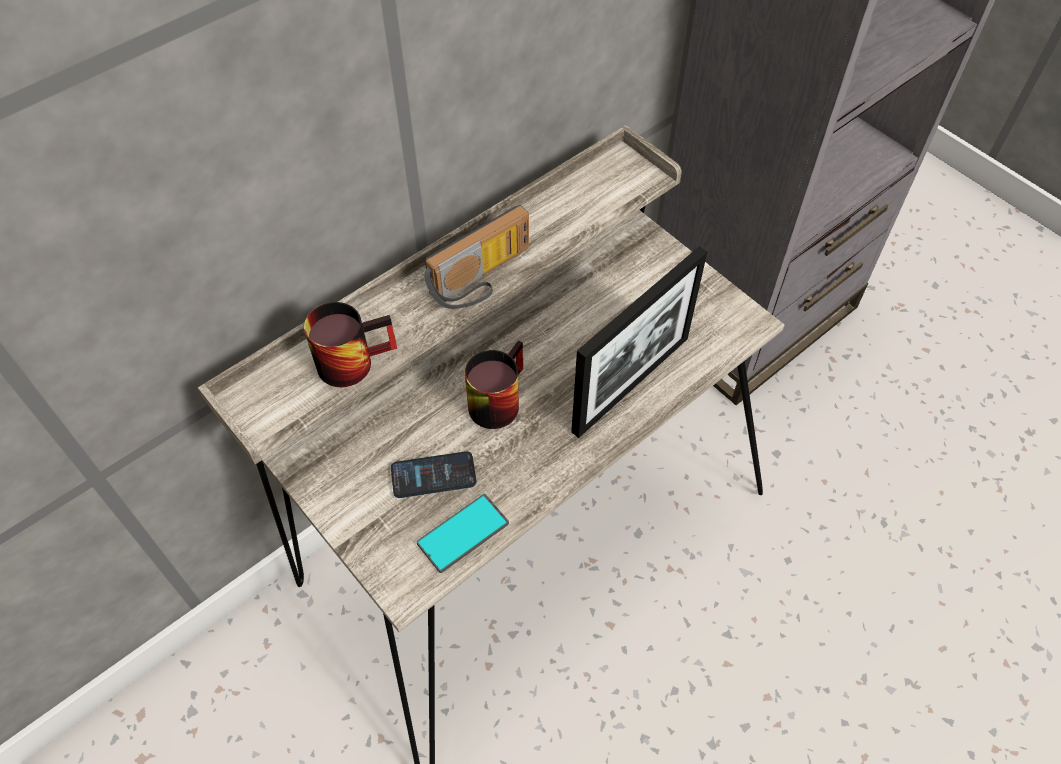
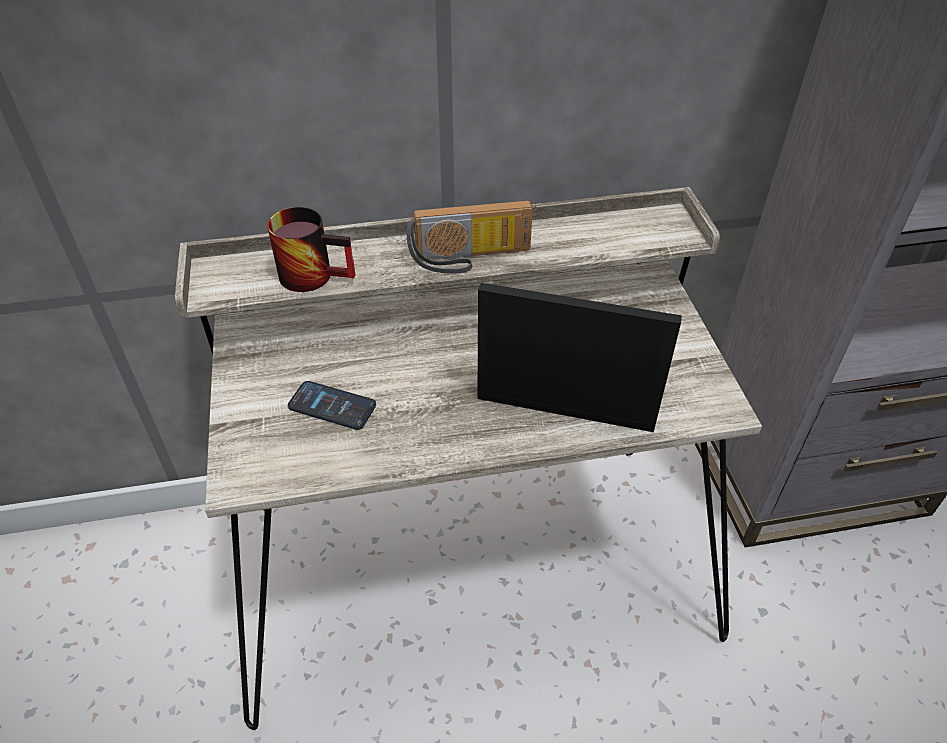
camera: 30 degrees right, 10 degrees down
phone [417,494,509,573] -> none
mug [465,340,523,429] -> none
picture frame [571,246,707,438] -> picture frame turned 150 degrees counterclockwise [477,283,682,432]

